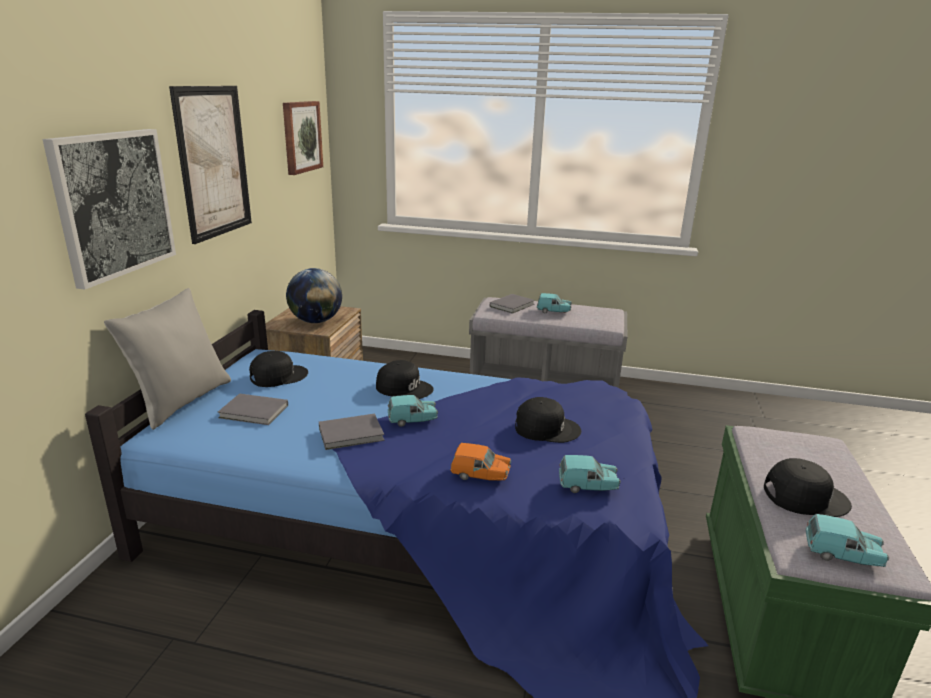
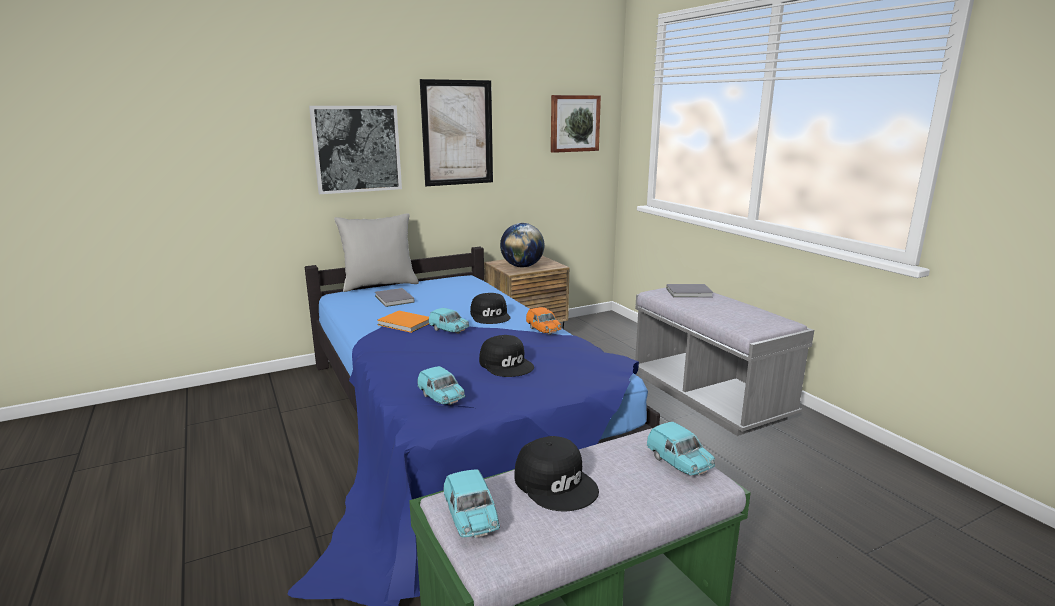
camera: 50 degrees right, 5 degrees down
black cap [249,351,308,387] -> none
grey book [319,414,384,450] -> orange book [377,311,429,333]
orange toy car [450,443,511,480] -> orange toy car moved to [526,307,562,335]
turquoise toy car [537,293,572,313] -> turquoise toy car moved to [647,422,715,475]

